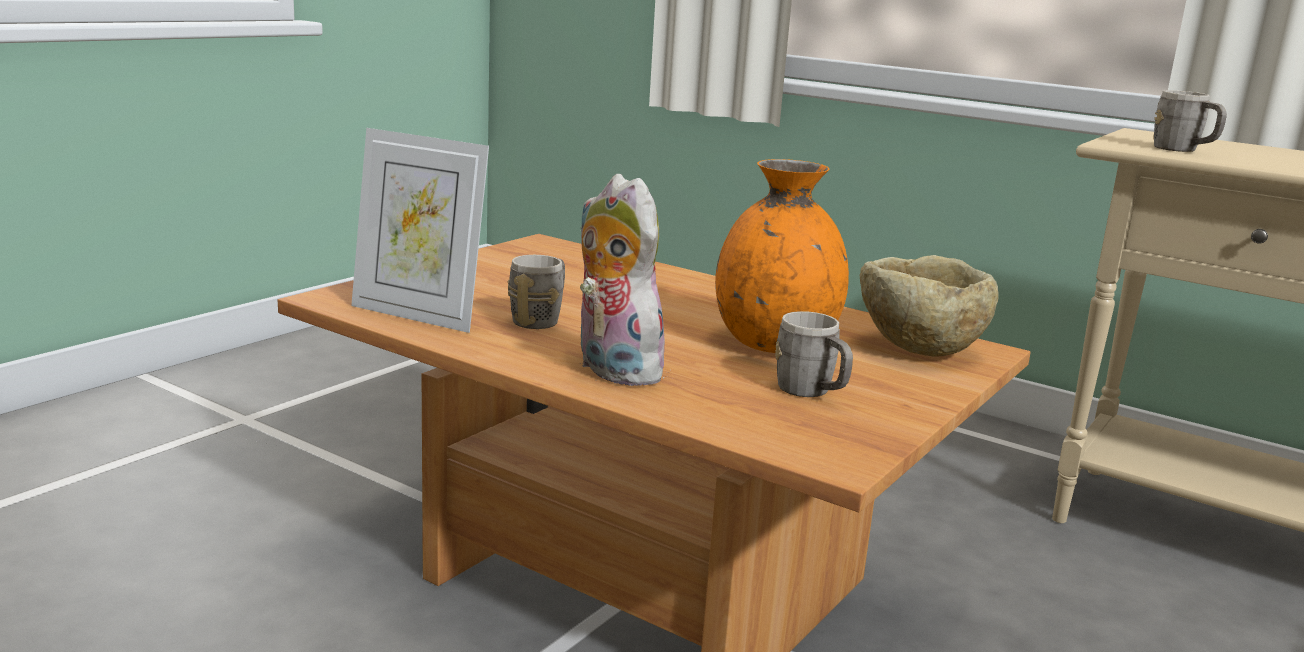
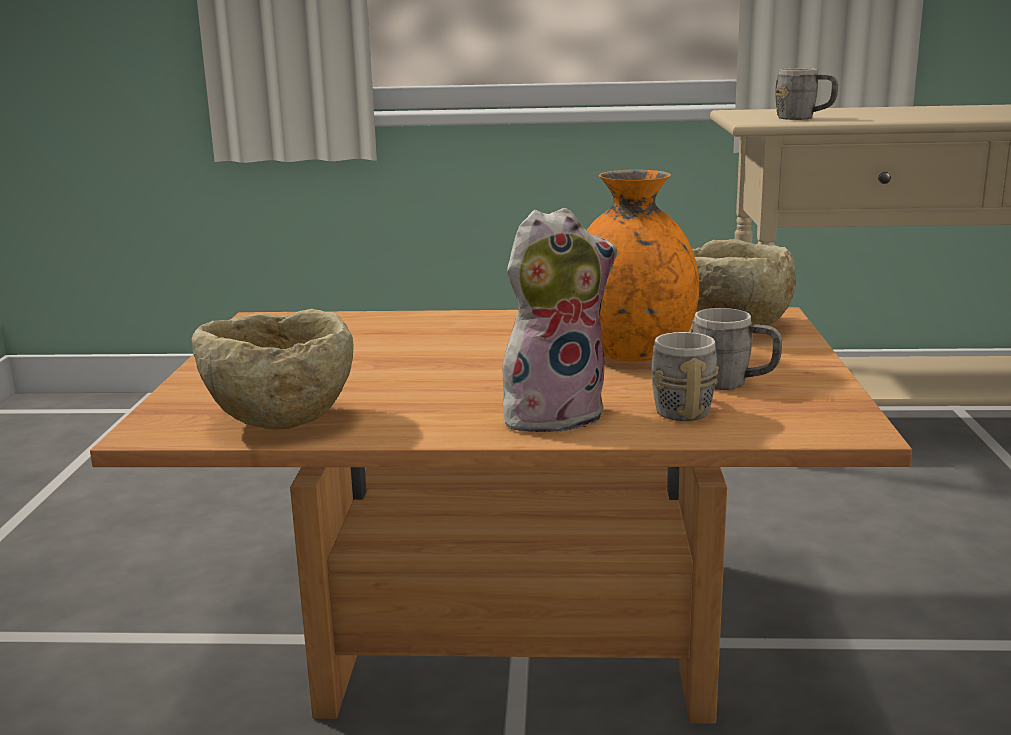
camera: 30 degrees left, 0 degrees up
picture frame [351,128,489,333] -> beige bowl [191,309,354,430]
grey mug [508,255,565,329] -> grey mug moved to [651,332,719,421]
plush toy [580,174,673,386] -> plush toy turned 135 degrees clockwise [503,208,618,432]

